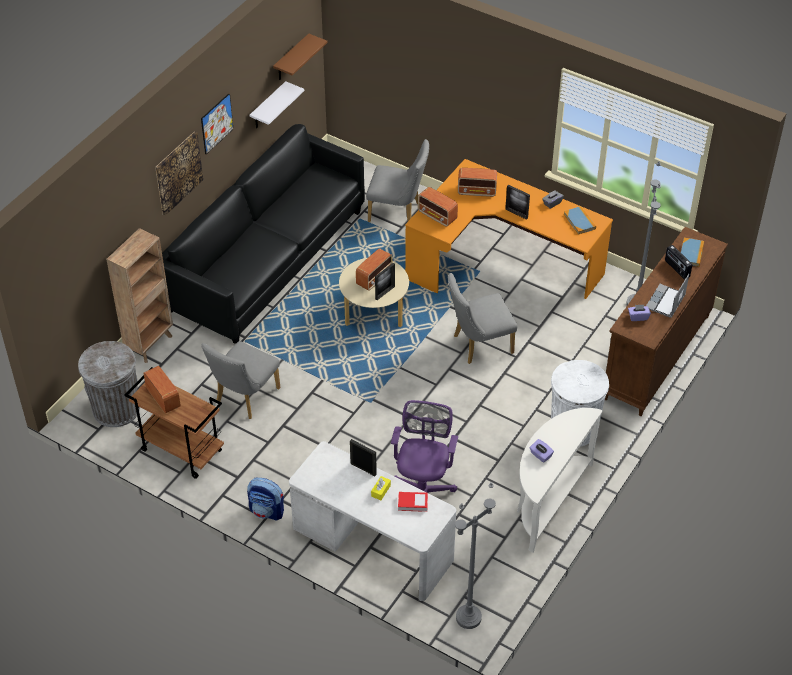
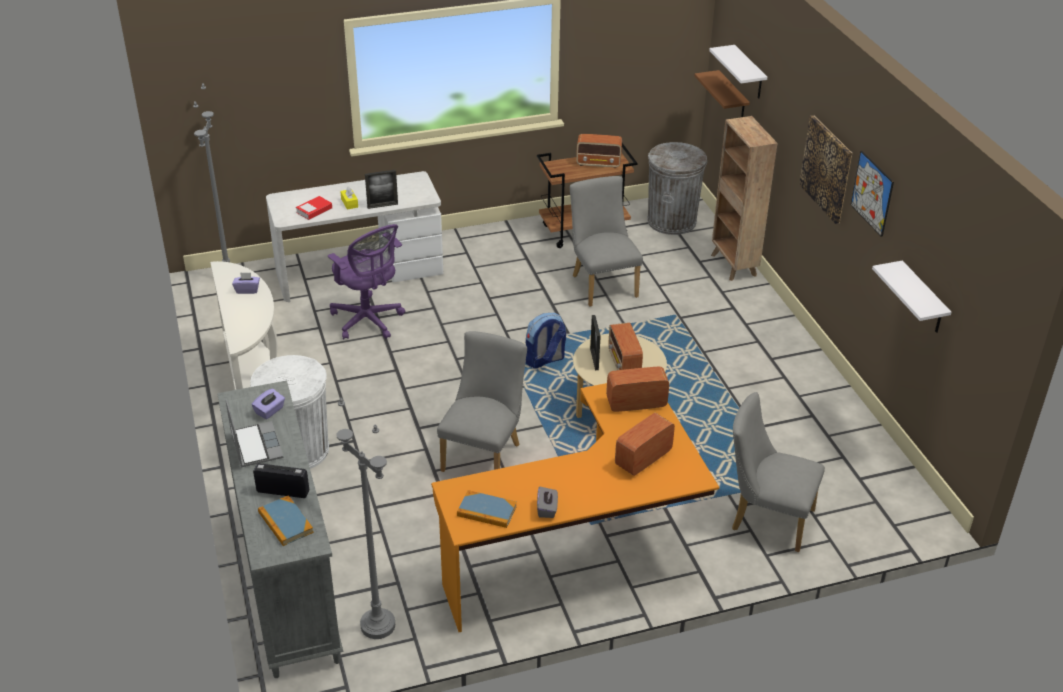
camera: 130 degrees right, 10 degrees down
black sofa [162,124,365,344] -> none
backpack [247,478,284,521] -> backpack moved to [526,313,566,369]
brown shelf [273,33,328,80] -> brown shelf moved to [694,70,750,117]
grey chair [366,139,429,222] -> grey chair turned 60 degrees clockwise [732,392,825,552]
picture frame [505,184,530,220] -> none
brown dresser [605,227,728,416] -> grey dresser [217,381,344,678]
none -> white shelf [709,45,767,98]

